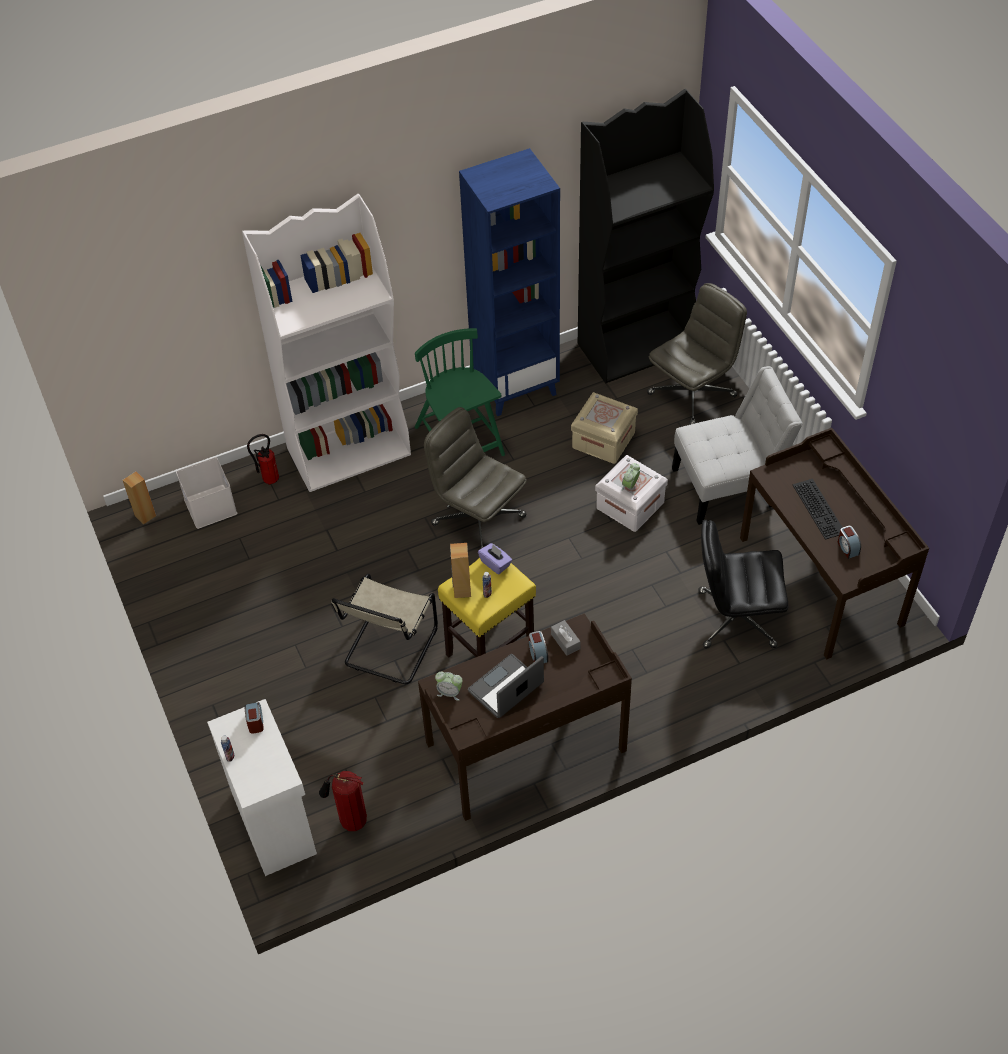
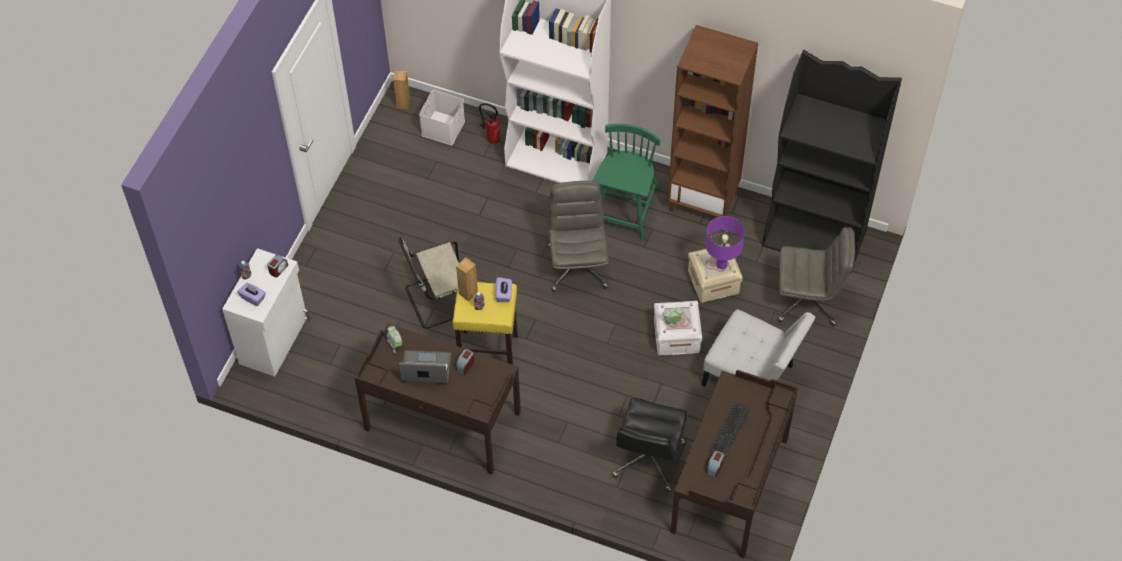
camera: 45 degrees right, 5 degrees up
fire extinguisher [319,771,367,831] -> none
blue bookcase [459,148,560,416] -> brown bookcase [667,25,758,217]
grey tissue box [551,620,581,656] -> none
black office chair [699,520,788,649] -> black office chair turned 120 degrees counterclockwise [612,398,687,492]
none -> purple tissue box [238,283,266,306]
none -> purple table lamp [705,216,745,269]

